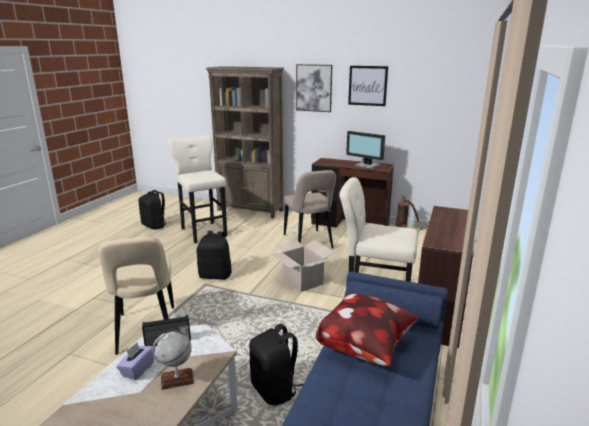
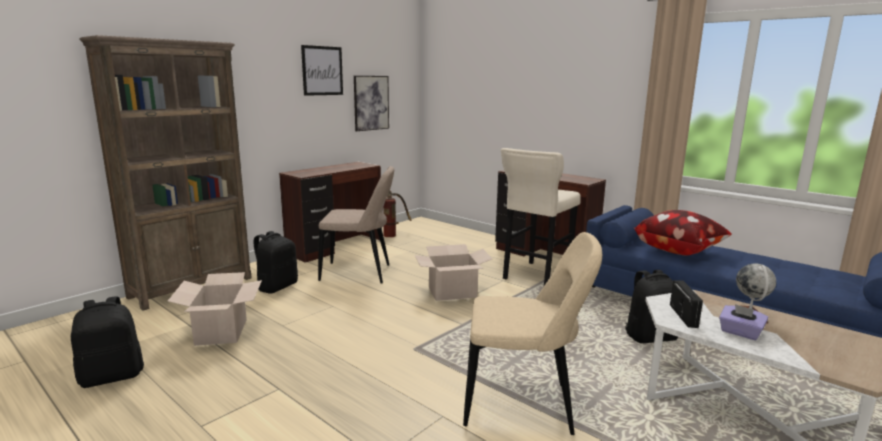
camera: 70 degrees left, 5 degrees down
beige stool [168,135,227,243] -> cardboard box [168,272,262,346]
black backpack [197,231,232,280] -> black backpack moved to [254,231,298,294]
picture [296,64,332,112] -> picture moved to [354,76,389,131]
monitor [346,131,385,169] -> none

